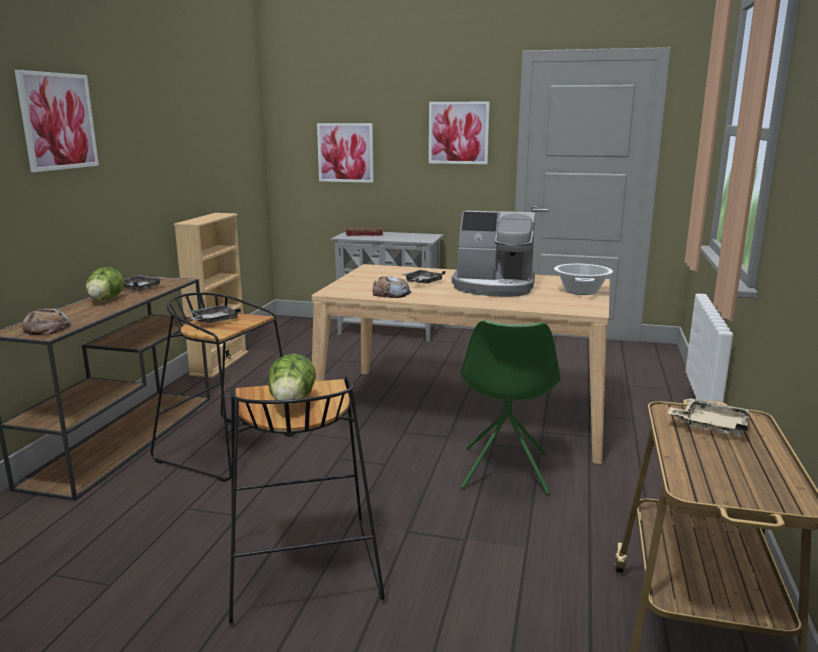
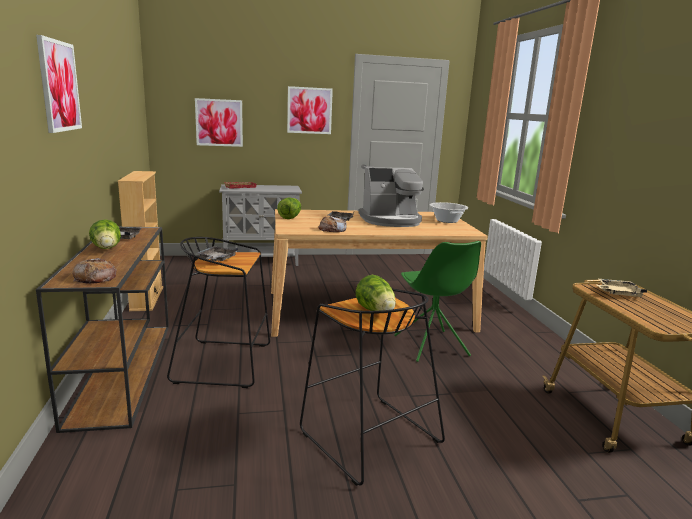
camera: 25 degrees left, 0 degrees up
none -> lettuce [277,198,301,219]

